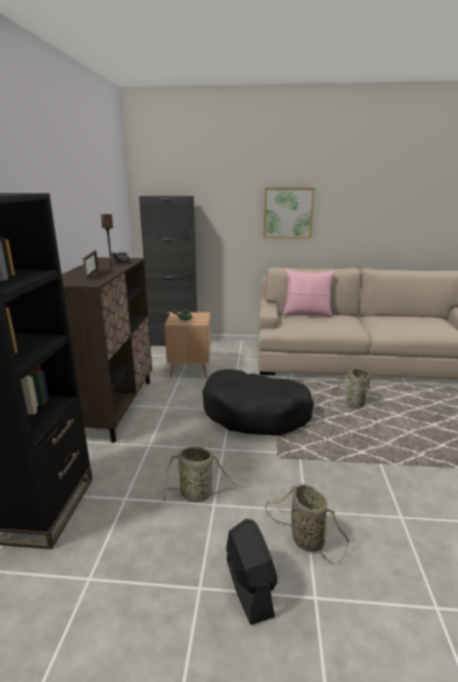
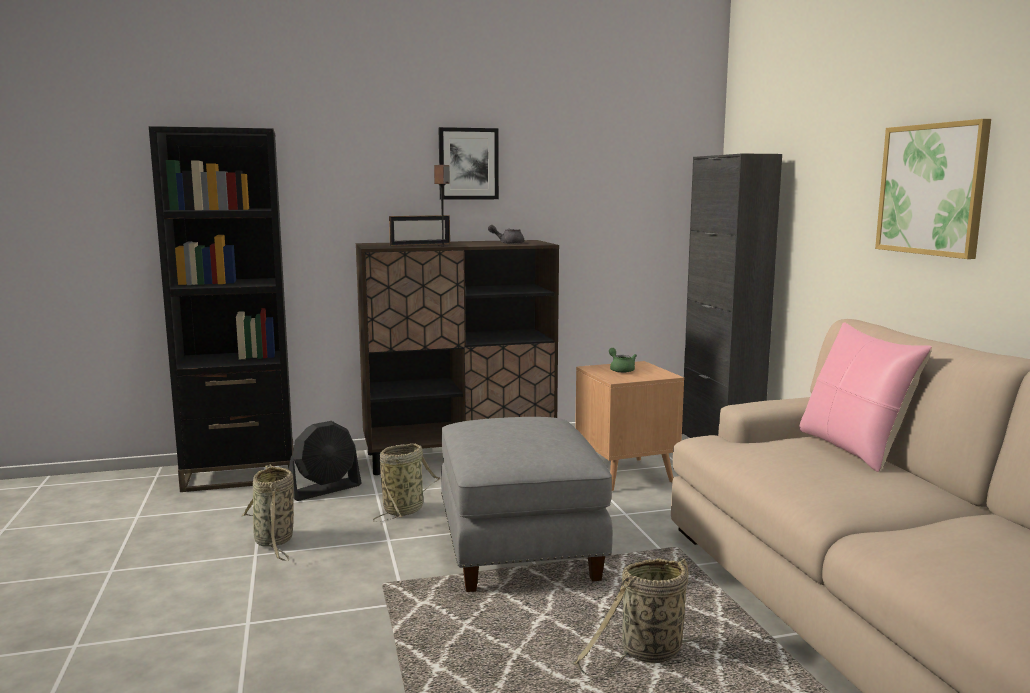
camera: 70 degrees right, 10 degrees down
black dog bed [202,369,314,436] -> grey ottoman [441,417,613,592]
black fan [226,519,277,625] -> black fan moved to [288,421,361,501]
basket [265,484,349,564] -> basket moved to [373,443,440,522]
none -> picture [438,127,499,200]

